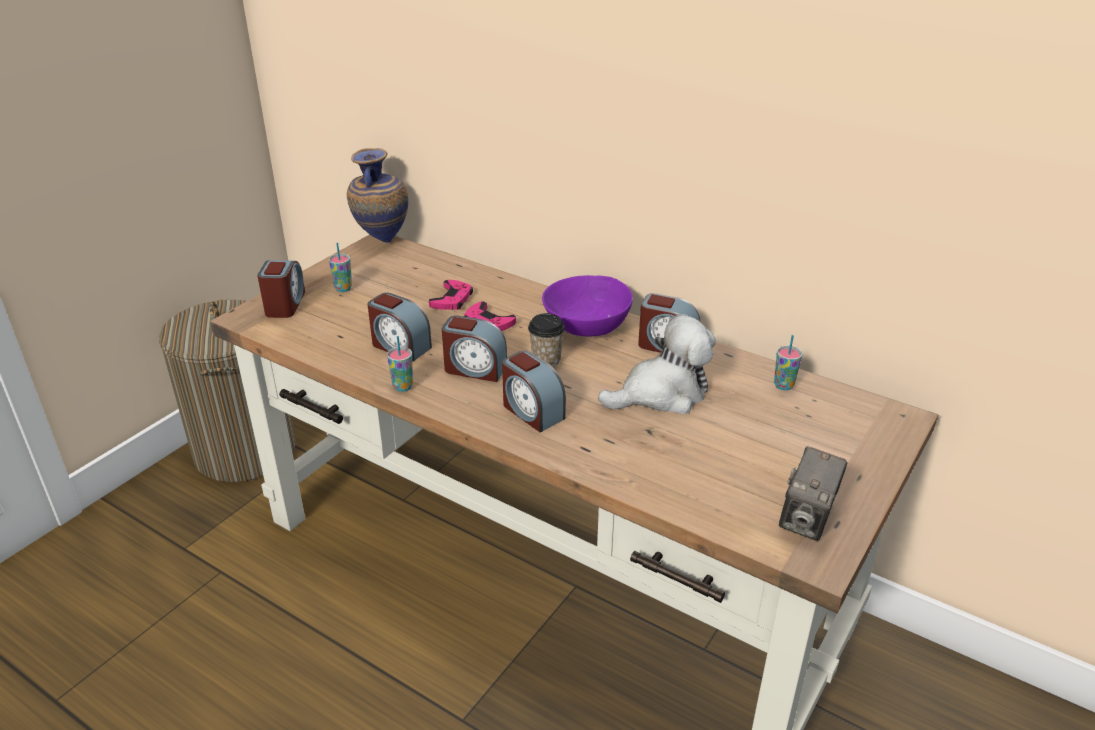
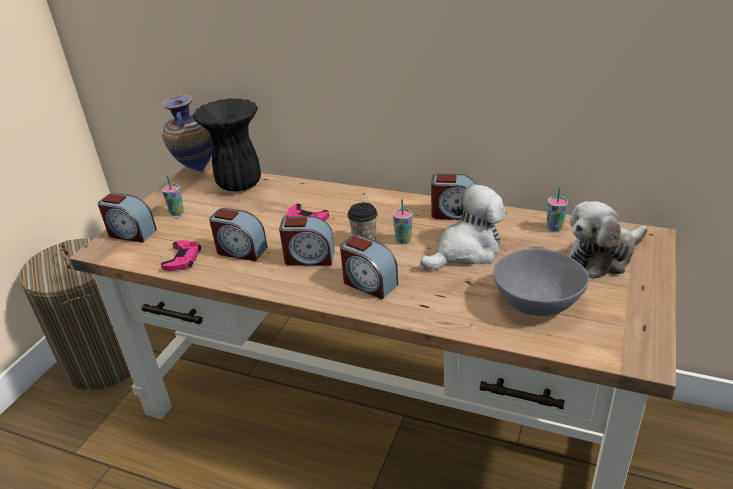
camera: 10 degrees left, 0 degrees up
alarm clock [257,260,305,318] -> alarm clock turned 120 degrees clockwise [98,193,157,243]
cup [387,336,413,392] -> cup moved to [393,199,413,244]
pink game controller [429,280,473,310] -> pink game controller moved to [161,240,201,271]
purple bowl [542,275,633,337] -> none
camera [779,446,848,541] -> none
none -> black vase [193,98,261,191]
none -> grey bowl [493,249,589,316]
none -> plush toy [568,201,648,279]

